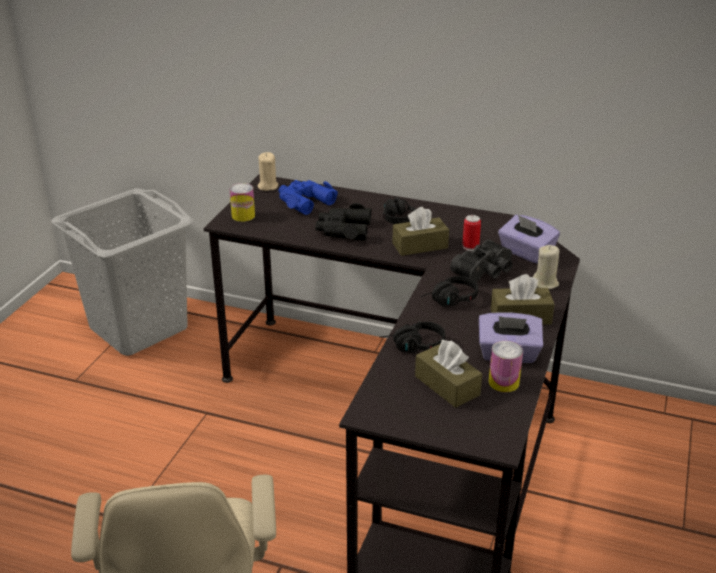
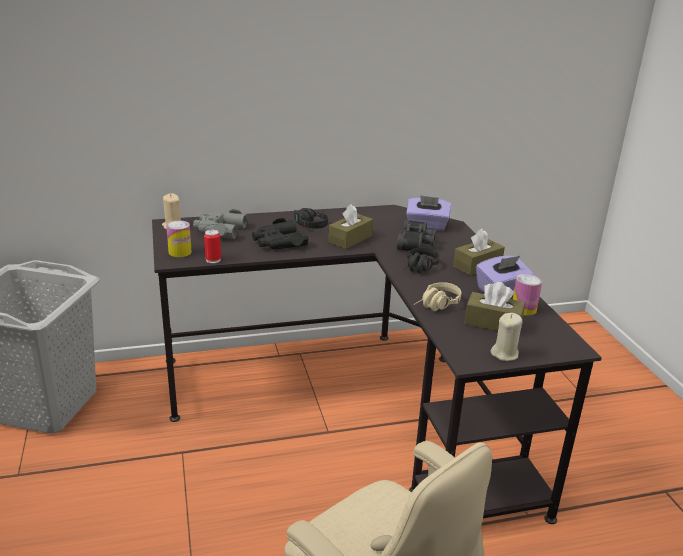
camera: 35 degrees left, 5 degrees down
blue binoculars [278,180,338,215] -> grey binoculars [193,208,248,239]
black headphones [380,322,445,353] -> beige headphones [414,282,461,311]
can [462,215,481,251] -> can moved to [204,230,221,263]
beige candle [533,245,559,289] -> beige candle moved to [490,313,522,361]

